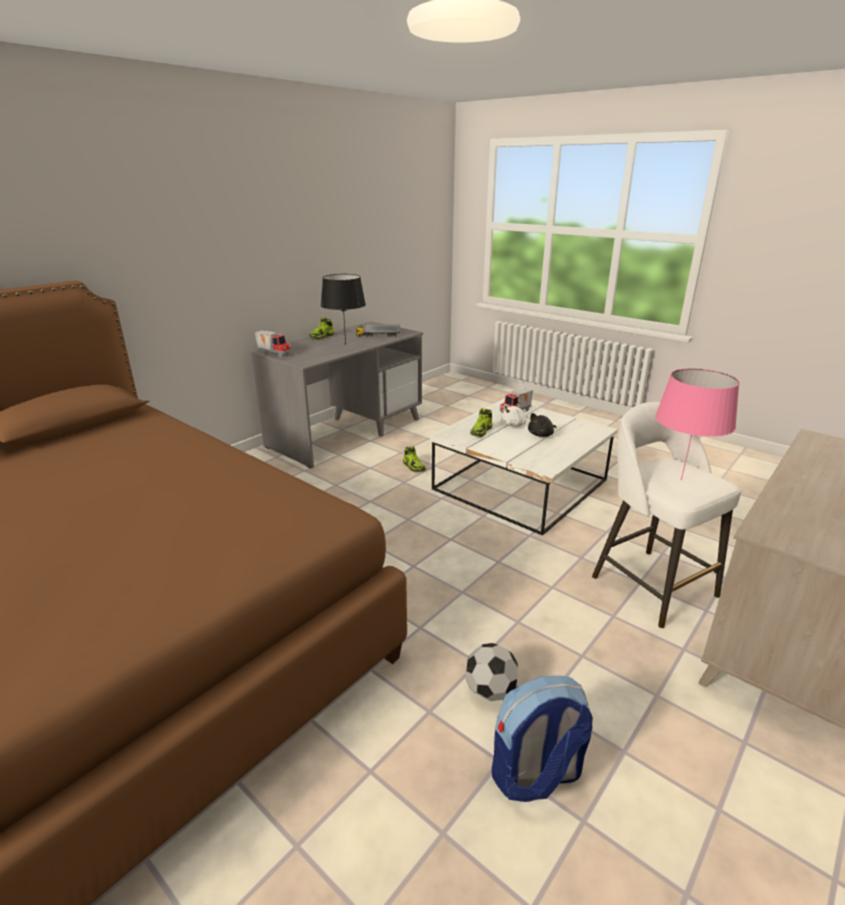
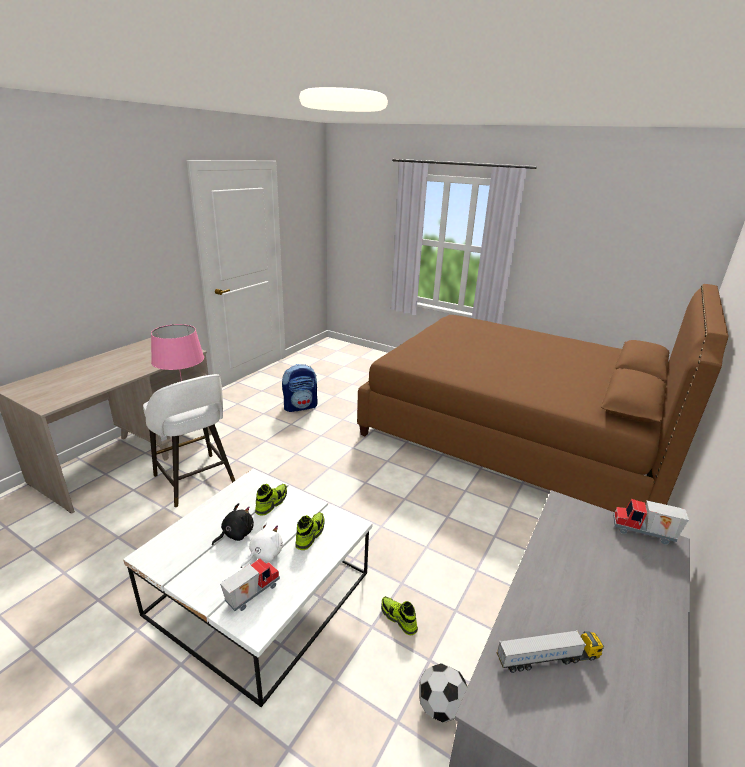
camera: 170 degrees right, 0 degrees up
shoe [309,317,335,340] -> shoe moved to [255,484,287,516]
black table lamp [321,274,366,345] -> none
football [466,643,518,701] -> football moved to [419,663,467,723]

